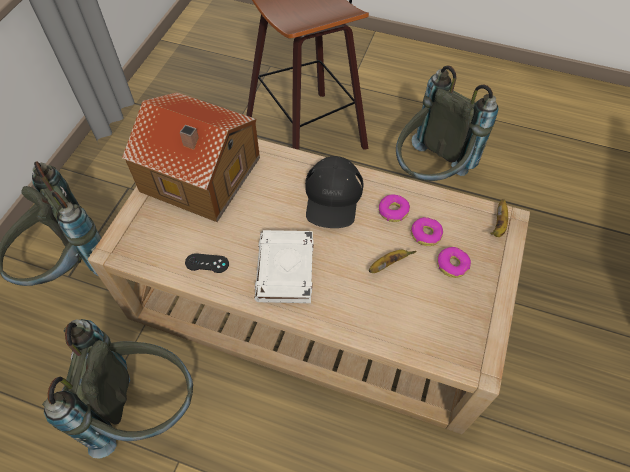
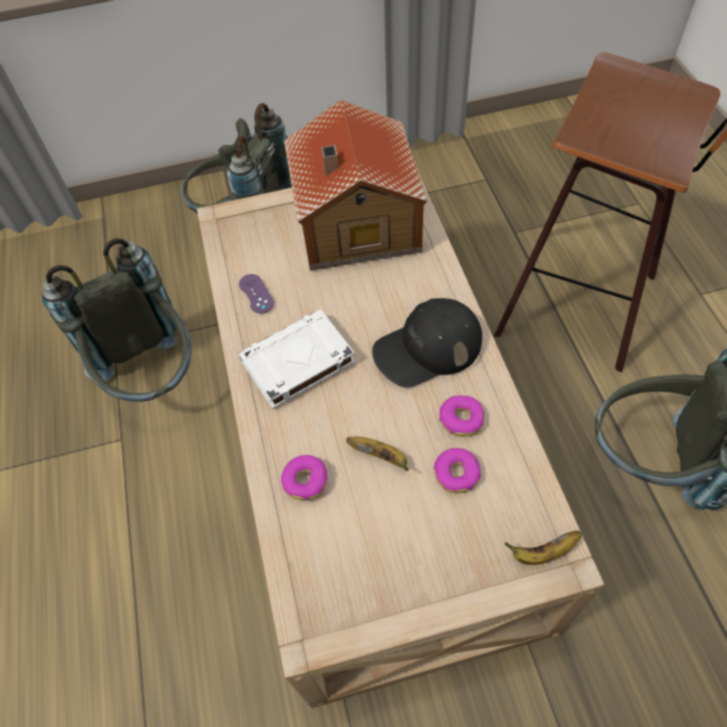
camera: 60 degrees right, 0 degrees up
black game controller [185,253,229,273] -> purple game controller [239,274,274,314]
donut [437,247,471,278] -> donut moved to [281,455,327,500]

